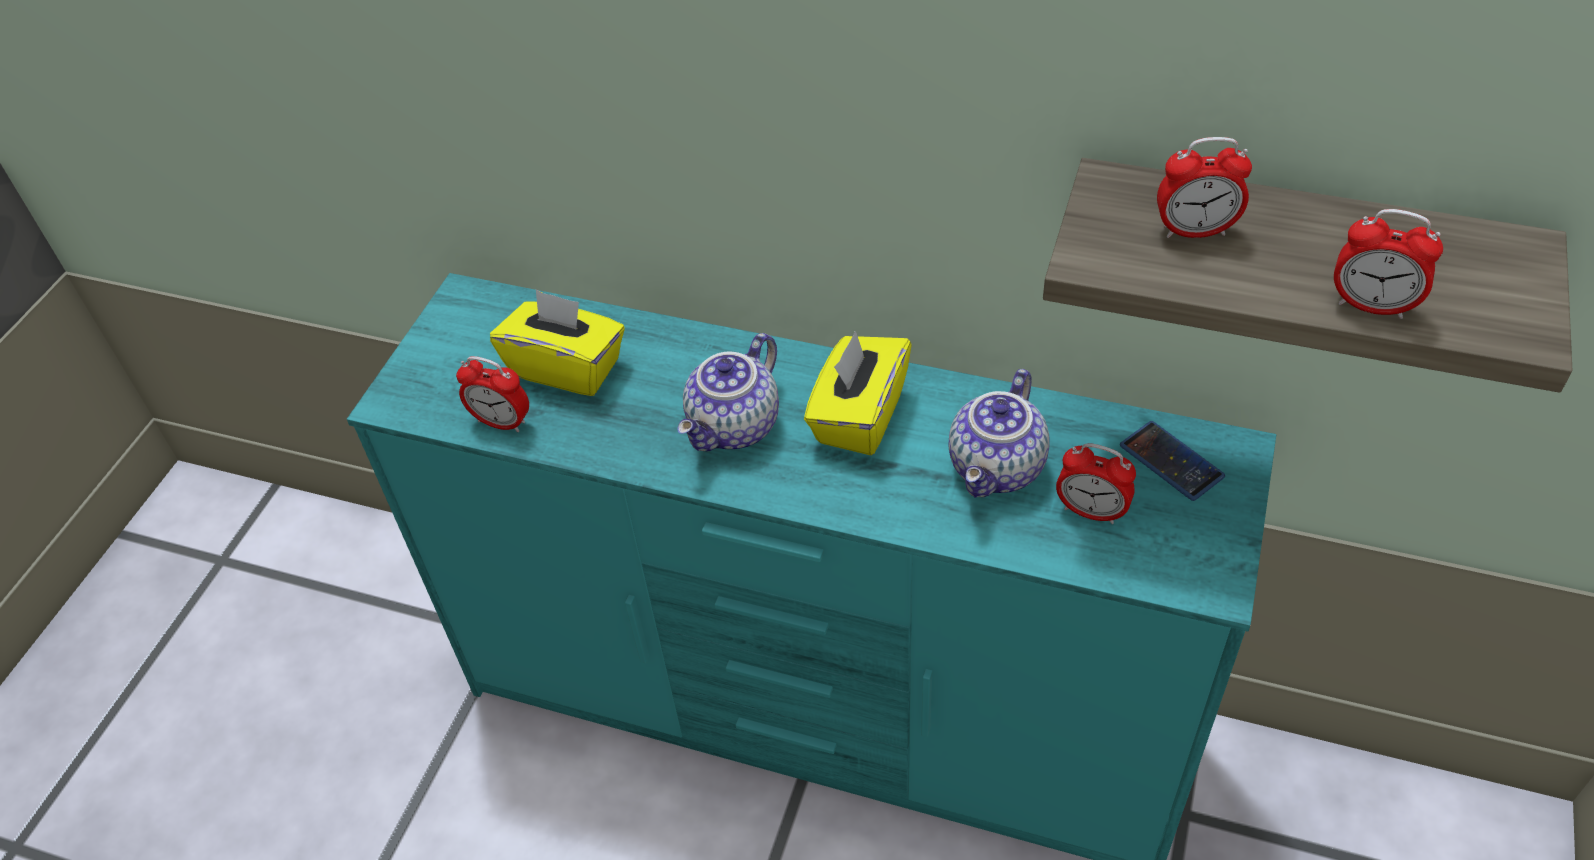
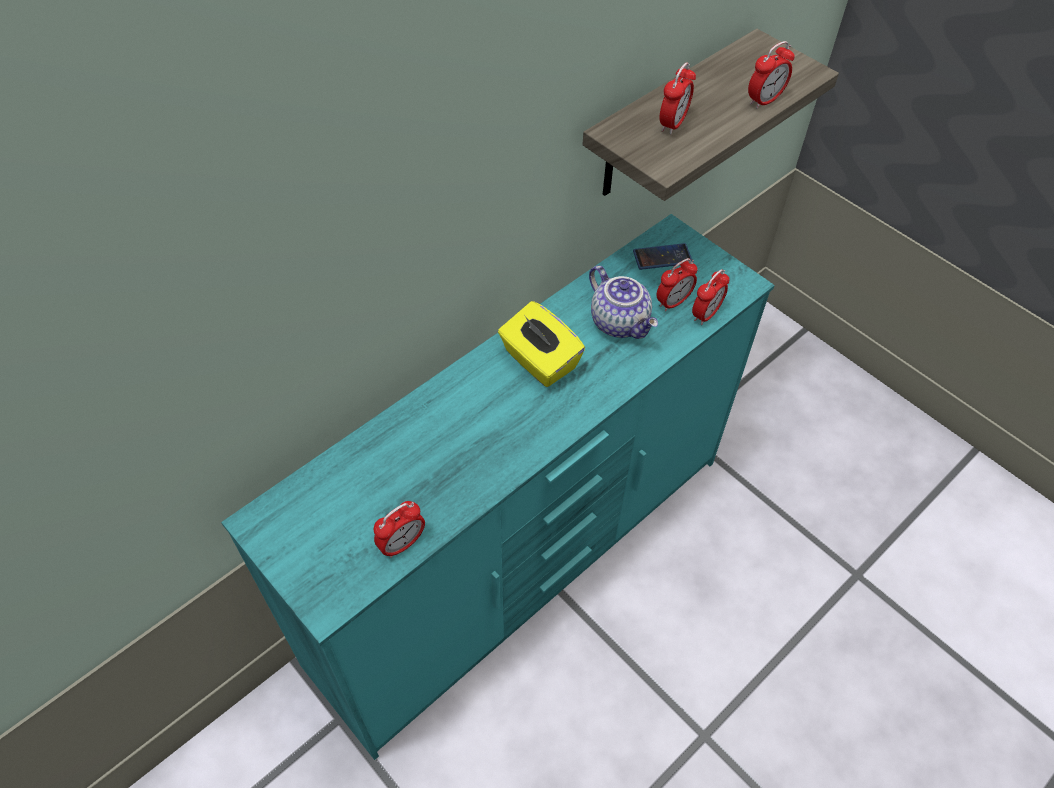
camera: 65 degrees left, 5 degrees up
yellow tissue box [490,289,625,396] -> none
teapot [678,333,779,452] -> none
none -> alarm clock [692,269,730,325]

